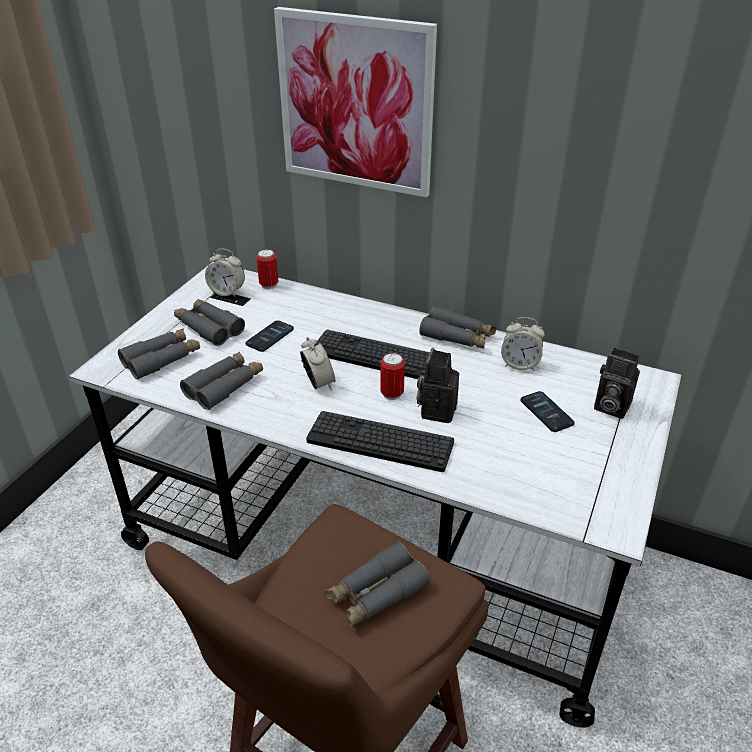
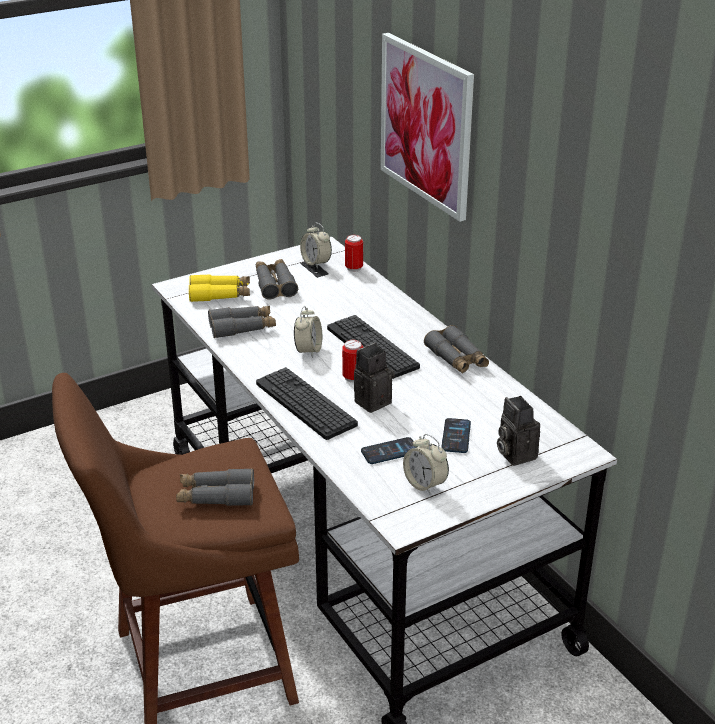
camera: 35 degrees right, 5 degrees down
grey binoculars [118,328,200,380] -> yellow binoculars [189,274,250,302]
phone [245,320,294,352] -> phone moved to [361,437,417,464]
alarm clock [501,317,545,371] -> alarm clock moved to [403,434,449,495]

